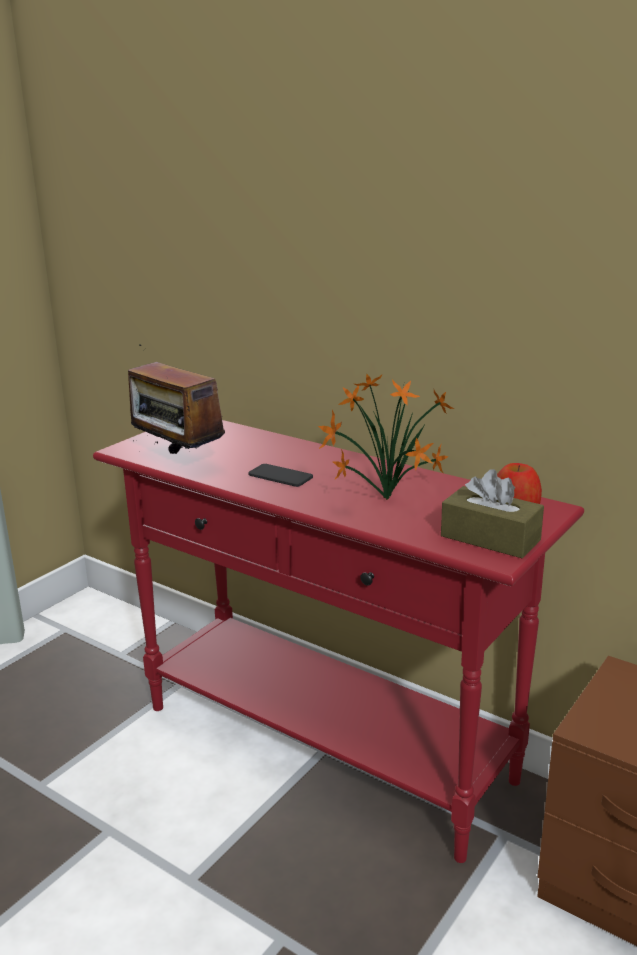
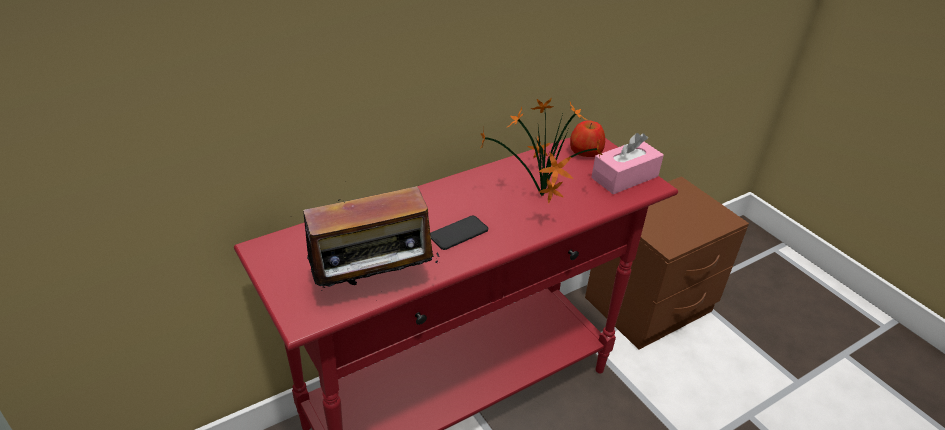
camera: 70 degrees left, 15 degrees up
brown tissue box [441,469,544,558] -> pink tissue box [591,133,664,194]

